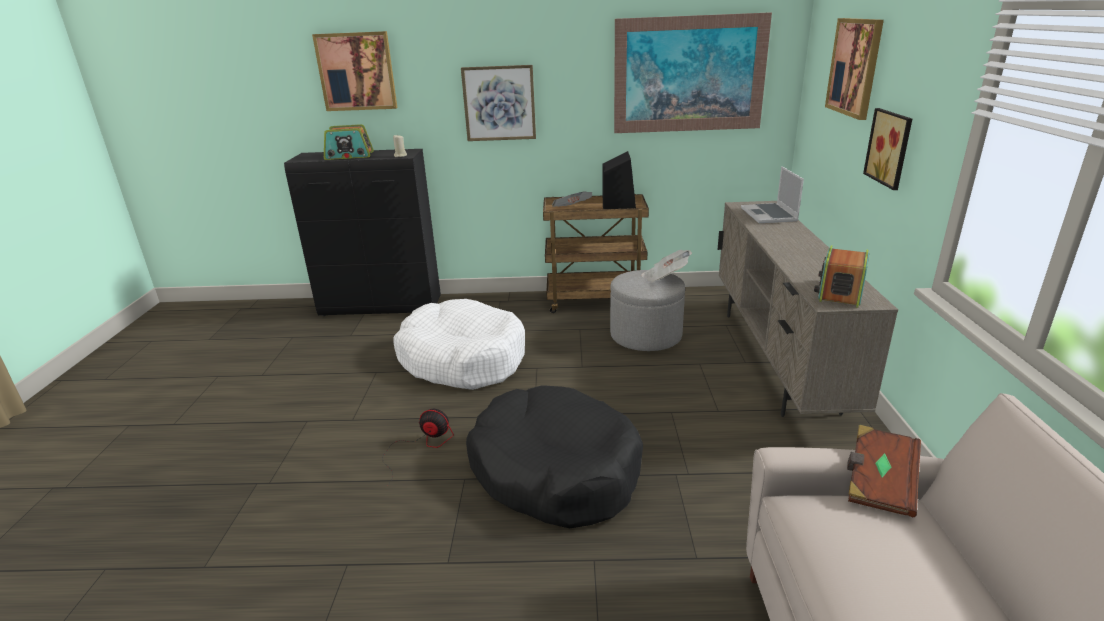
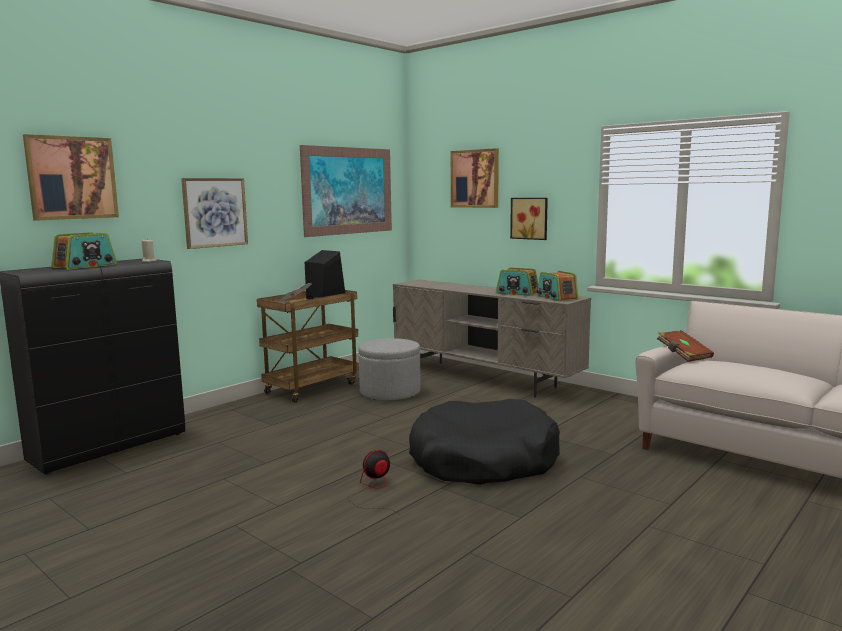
camera: 50 degrees left, 15 degrees down
white dog bed [393,299,525,390] -> none
newspaper [641,250,692,282] -> none
laptop [741,166,804,223] -> none
none -> radio [496,268,538,296]

